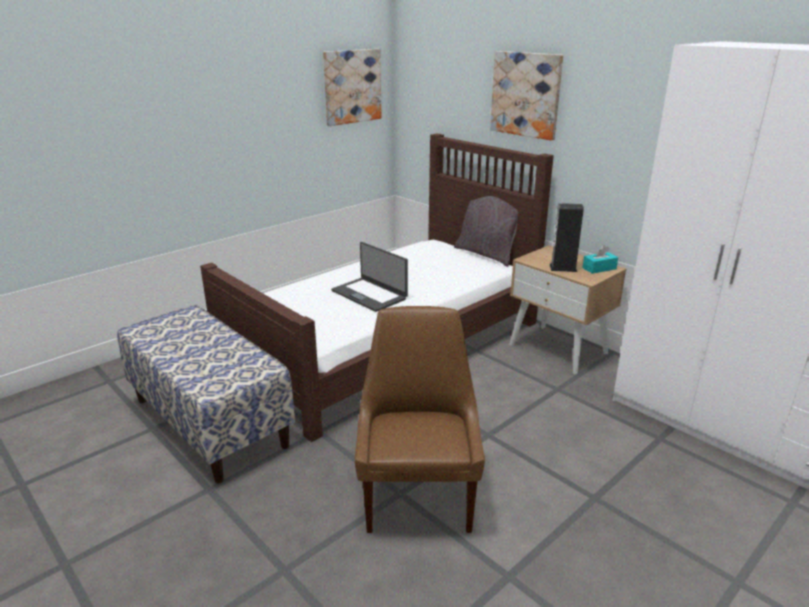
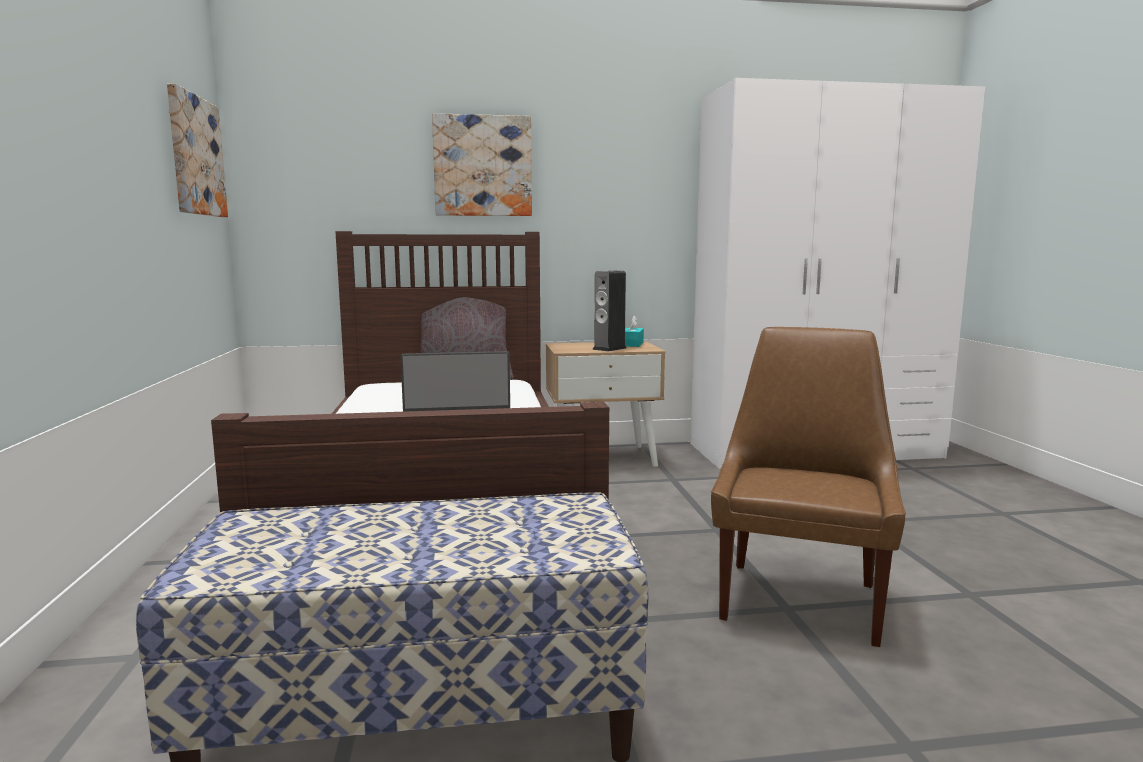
camera: 55 degrees left, 15 degrees down
brown chair [355,306,485,533] -> brown chair turned 75 degrees clockwise [711,327,906,647]

